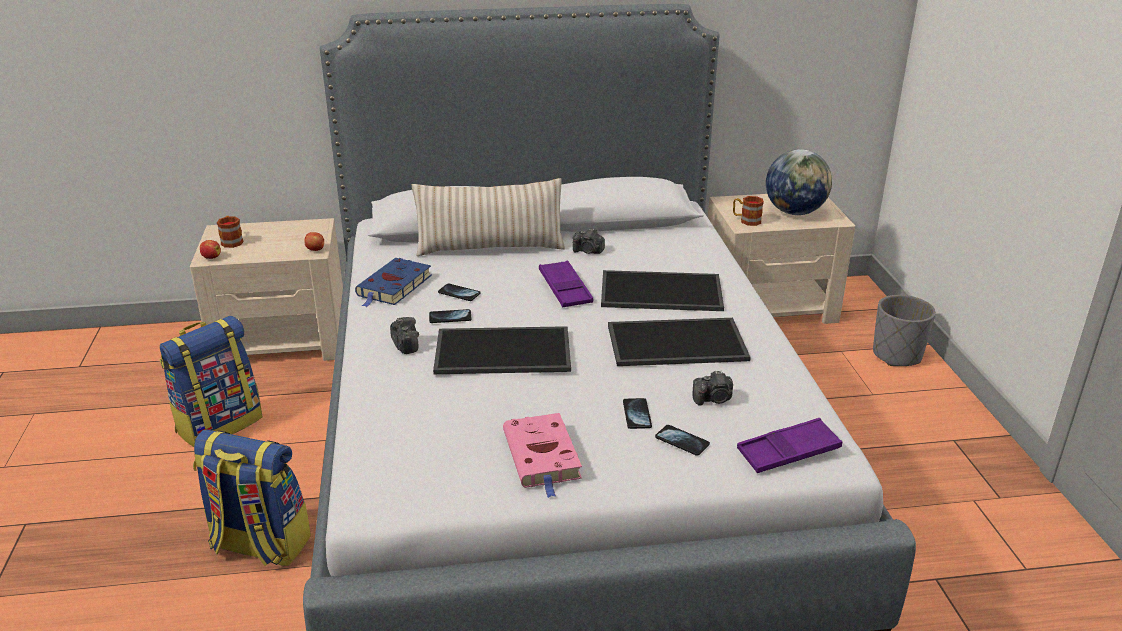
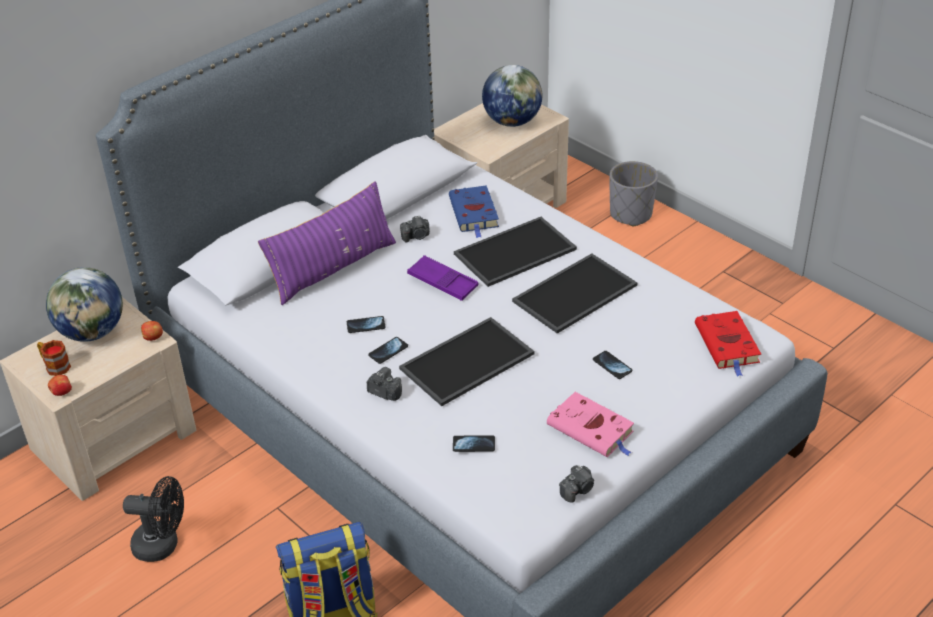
camera: 35 degrees left, 10 degrees up
backpack [159,316,262,447] -> black fan [123,476,184,562]
blue book [355,258,432,307] -> blue book moved to [449,185,499,238]
beige pillow [412,178,565,256] -> purple pillow [258,181,396,305]
phone [655,425,710,456] -> phone moved to [453,435,495,452]
camera [693,370,733,406] -> camera moved to [559,465,594,503]
mug [733,196,764,226] -> none
purple tray [737,418,842,473] -> red book [695,311,761,377]
none -> globe [46,267,123,342]

